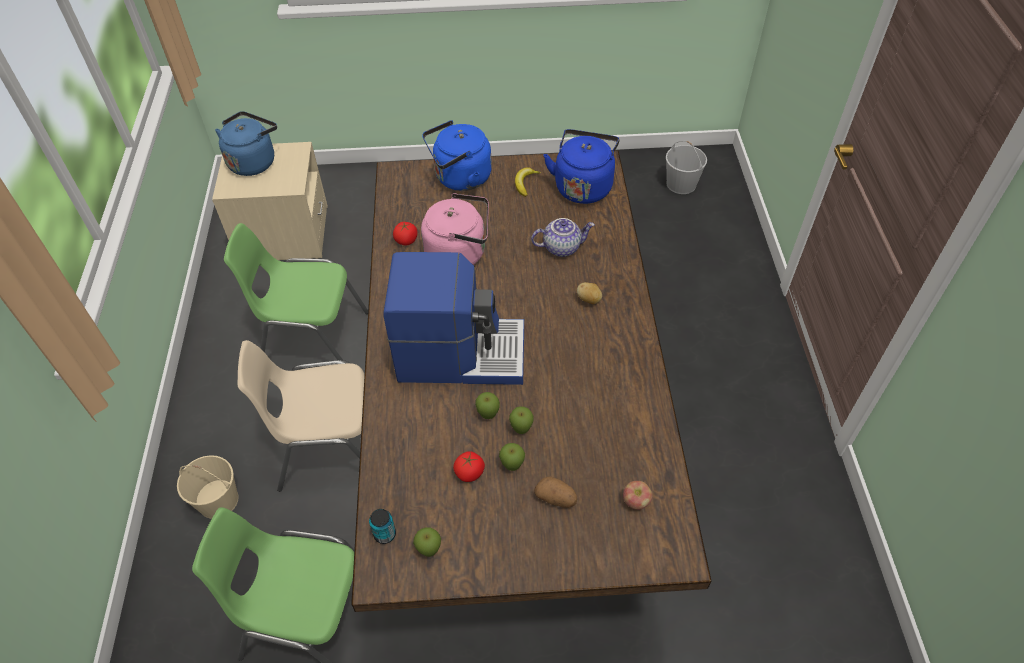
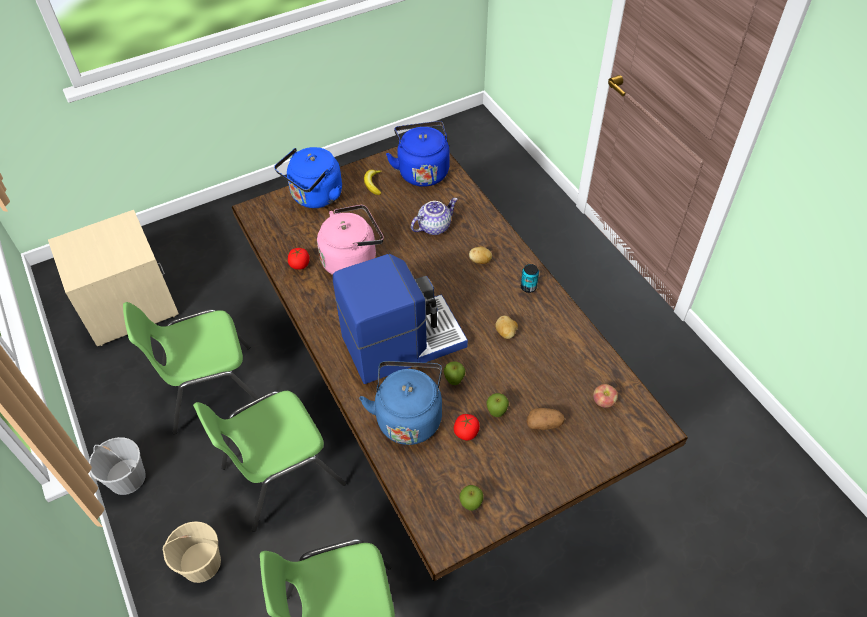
camera: 25 degrees left, 0 degrees up
blue kettle [215,111,277,176] -> blue kettle moved to [359,361,442,445]
beige chair [238,340,365,492] -> green chair [193,391,346,532]
can [369,509,396,544] -> can moved to [521,264,539,293]
apple [509,406,534,434] -> none
white bucket [666,141,707,194] -> white bucket moved to [89,437,146,495]
none -> potato [495,315,518,339]

